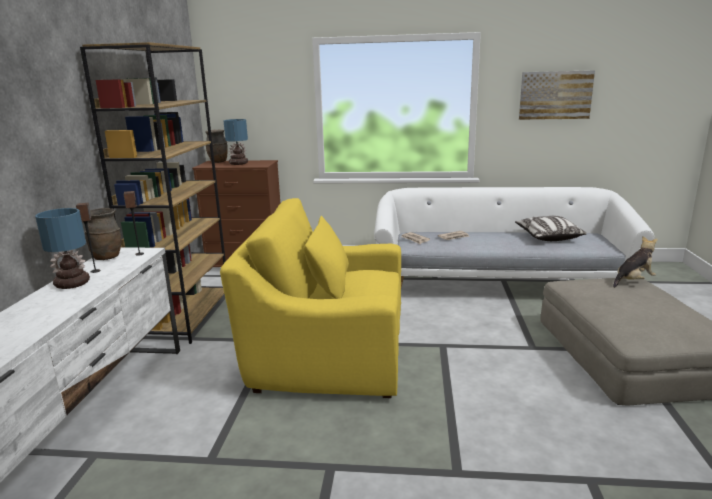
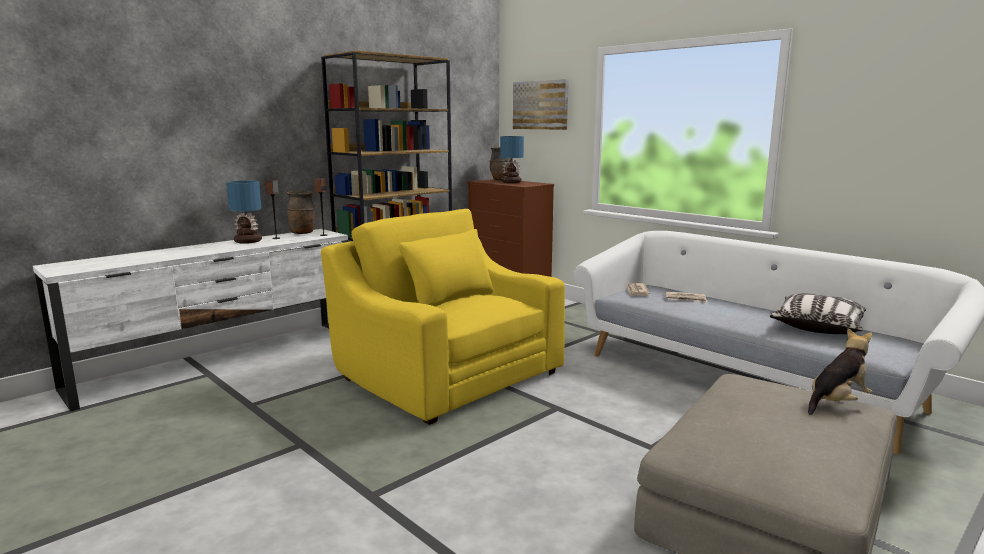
camera: 40 degrees right, 5 degrees down
picture [519,70,595,120] -> picture moved to [513,79,569,130]
plush toy [613,236,658,288] -> plush toy turned 45 degrees counterclockwise [808,328,872,415]

